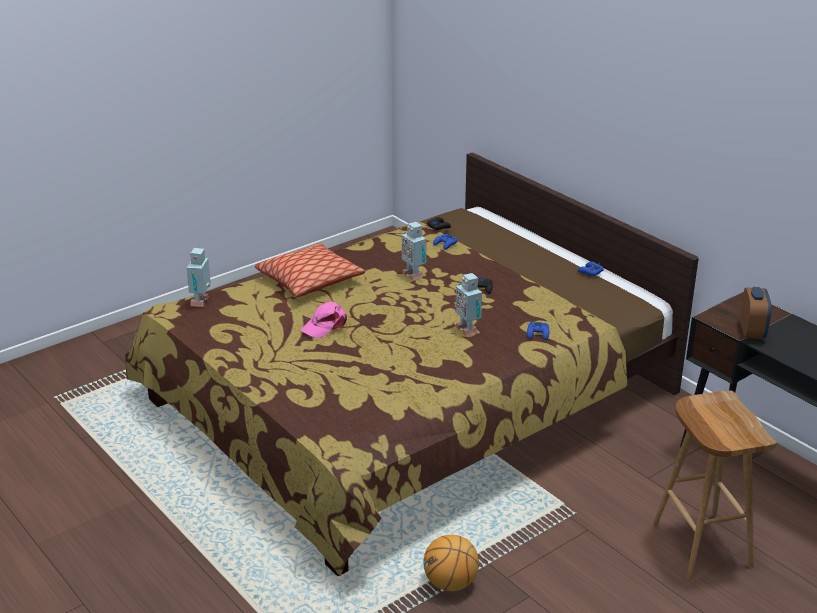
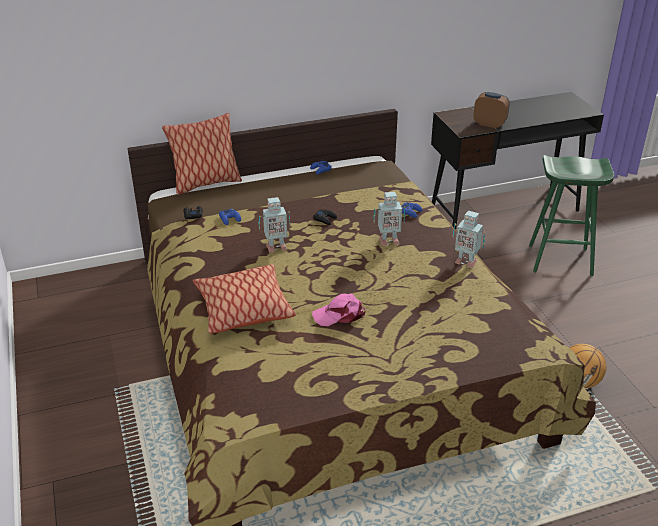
camera: 70 degrees left, 5 degrees up
toy robot [187,248,211,307] -> toy robot moved to [453,211,485,268]
pink cap [300,301,347,338] -> pink cap turned 105 degrees clockwise [312,294,366,326]
brown stool [653,390,777,580] -> green stool [529,155,614,276]
none -> pillow [162,113,242,195]

